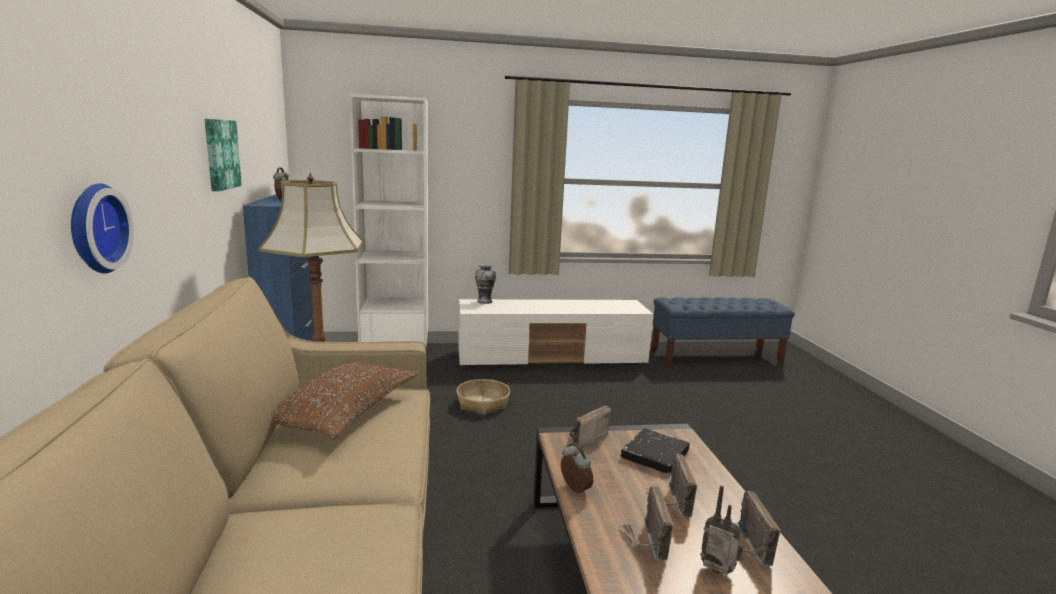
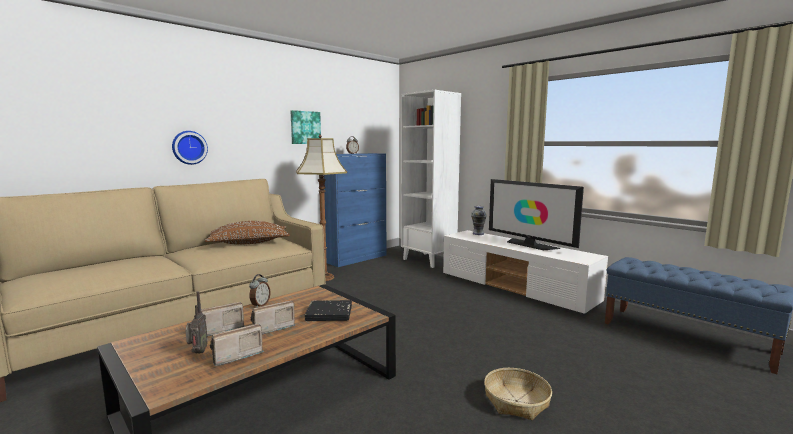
camera: 55 degrees right, 5 degrees down
basket [457,379,510,414] -> basket moved to [484,368,552,420]
radio [569,406,611,449] -> none
none -> television [489,179,584,250]

